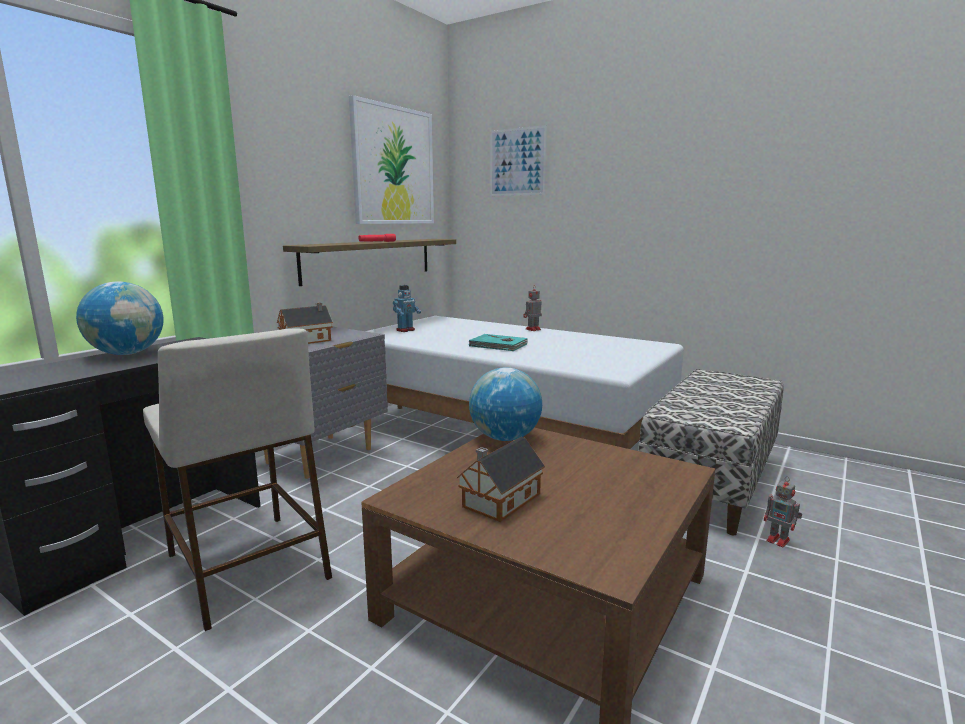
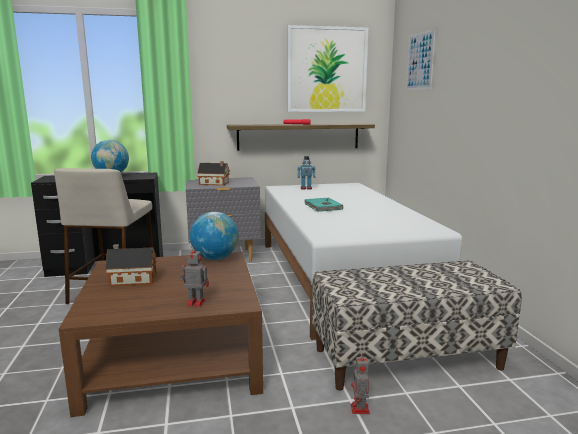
camera: 45 degrees right, 0 degrees up
toy robot [523,287,542,331] -> toy robot moved to [179,245,209,307]

